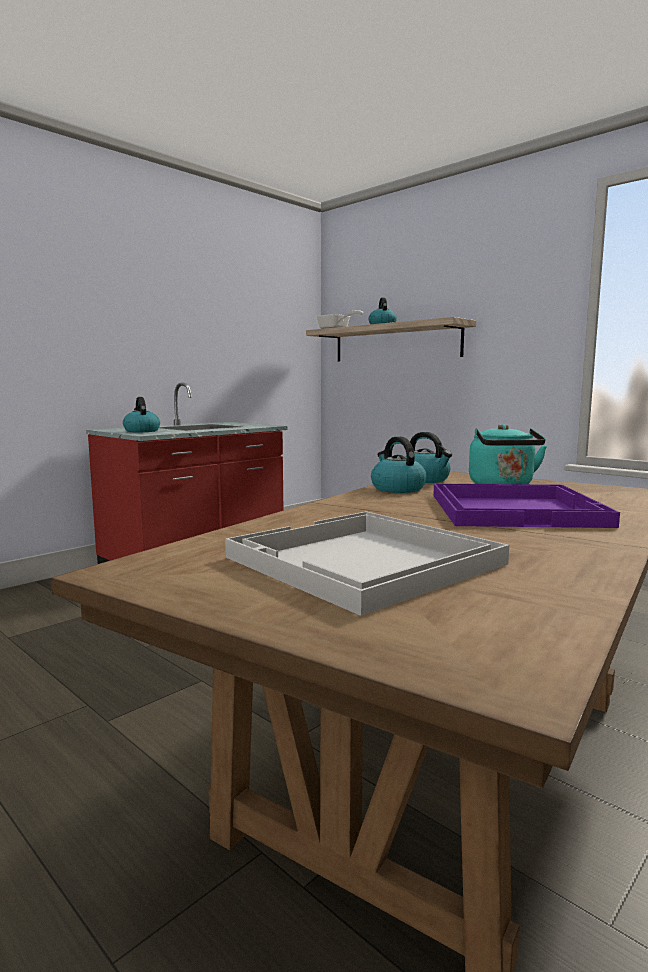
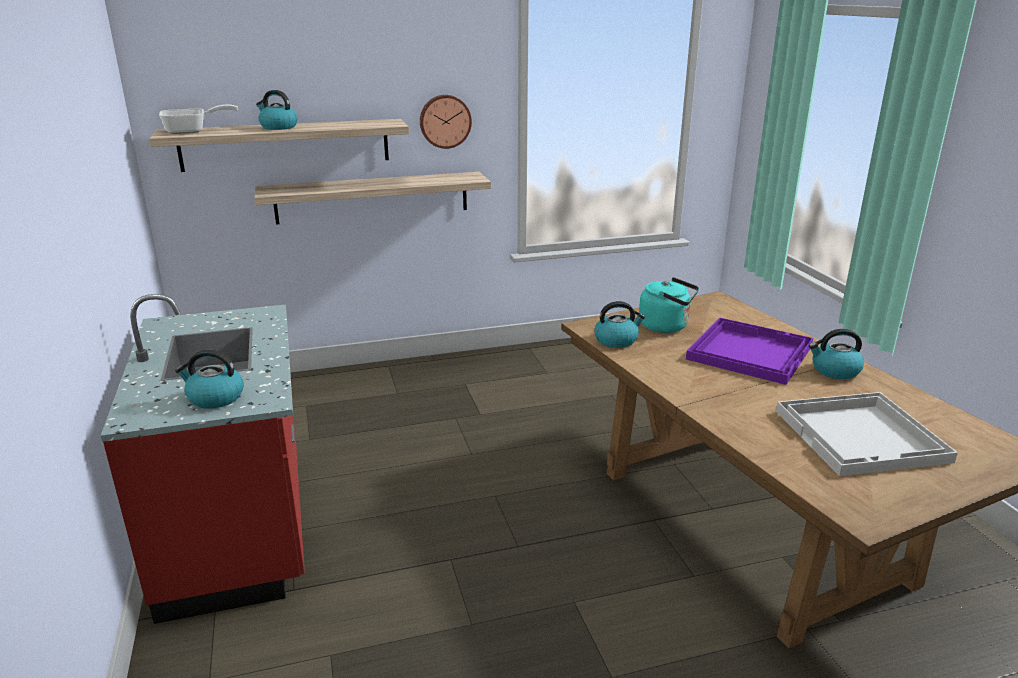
camera: 60 degrees left, 15 degrees up
kettle [371,436,427,493] -> kettle moved to [809,329,864,379]
none -> shelf [254,172,491,224]
none -> wall clock [420,95,472,149]

